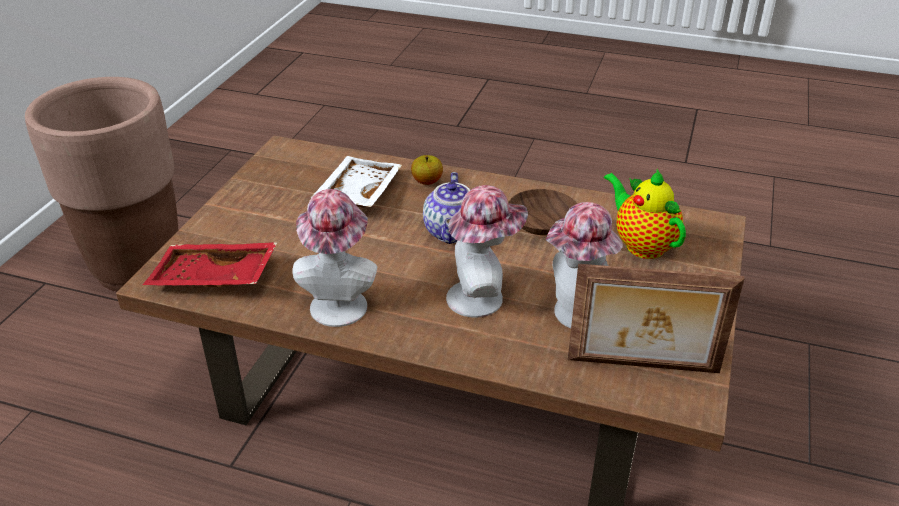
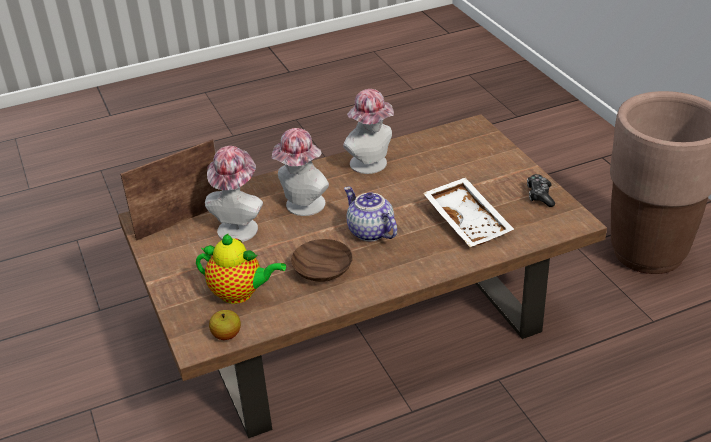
camera: 140 degrees right, 0 degrees up
red tray [143,242,278,287] -> none
apple [411,155,443,185] -> apple moved to [209,310,241,340]
none -> game controller [527,174,555,207]

